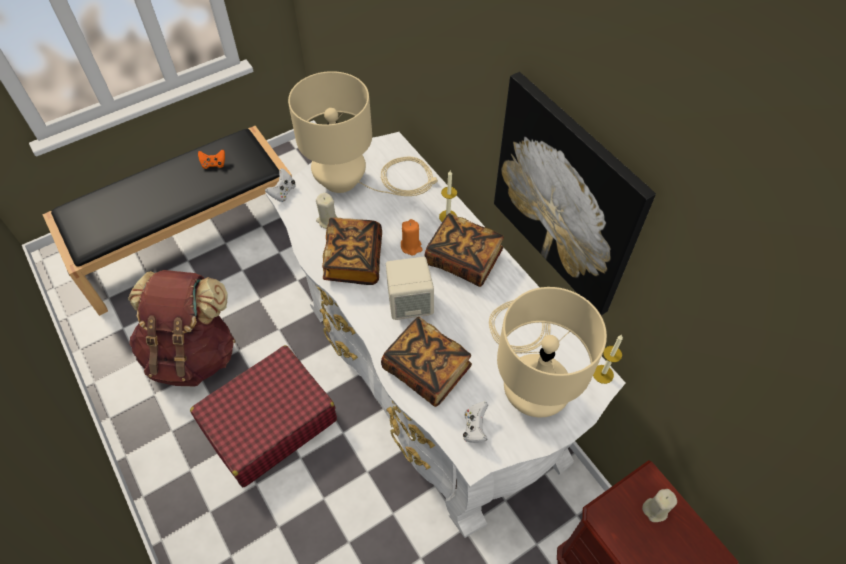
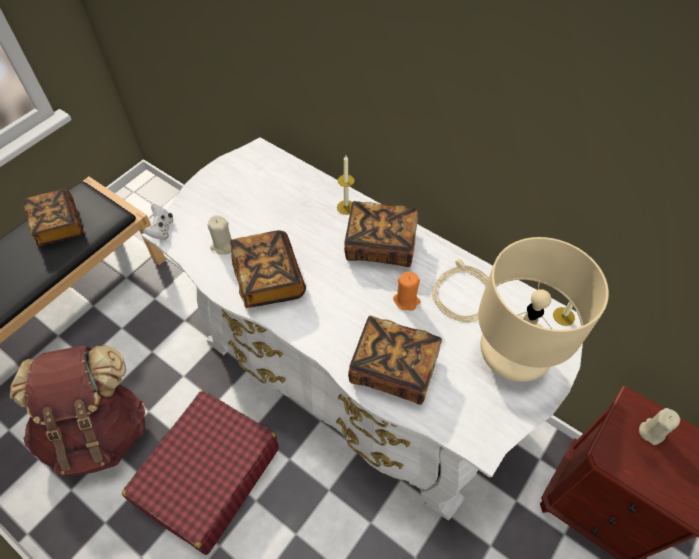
camera: 20 degrees left, 0 degrees up
orange game controller [198,149,225,169] -> book [23,189,83,246]
beige table lamp [288,71,438,196] -> none
beige speaker [386,257,434,320] -> none
orange candle [401,219,423,256] -> orange candle moved to [393,271,421,311]
white game controller [463,402,488,443] -> none
picture [494,72,656,315] -> none

